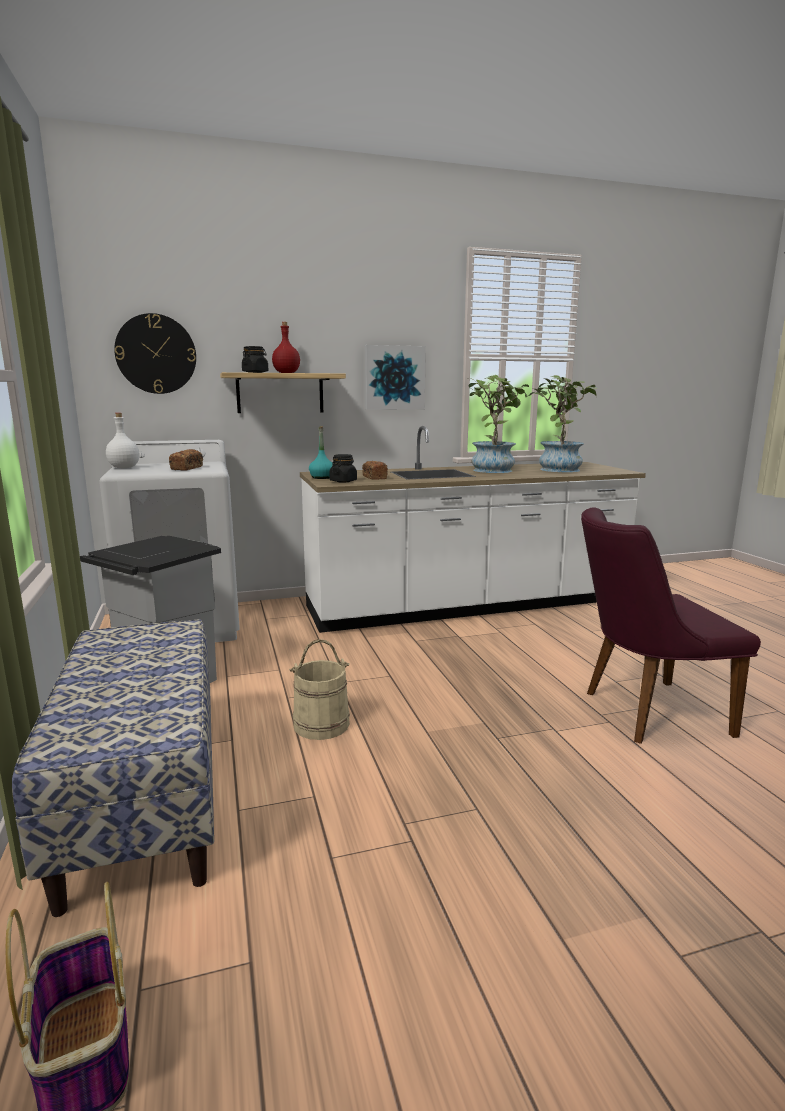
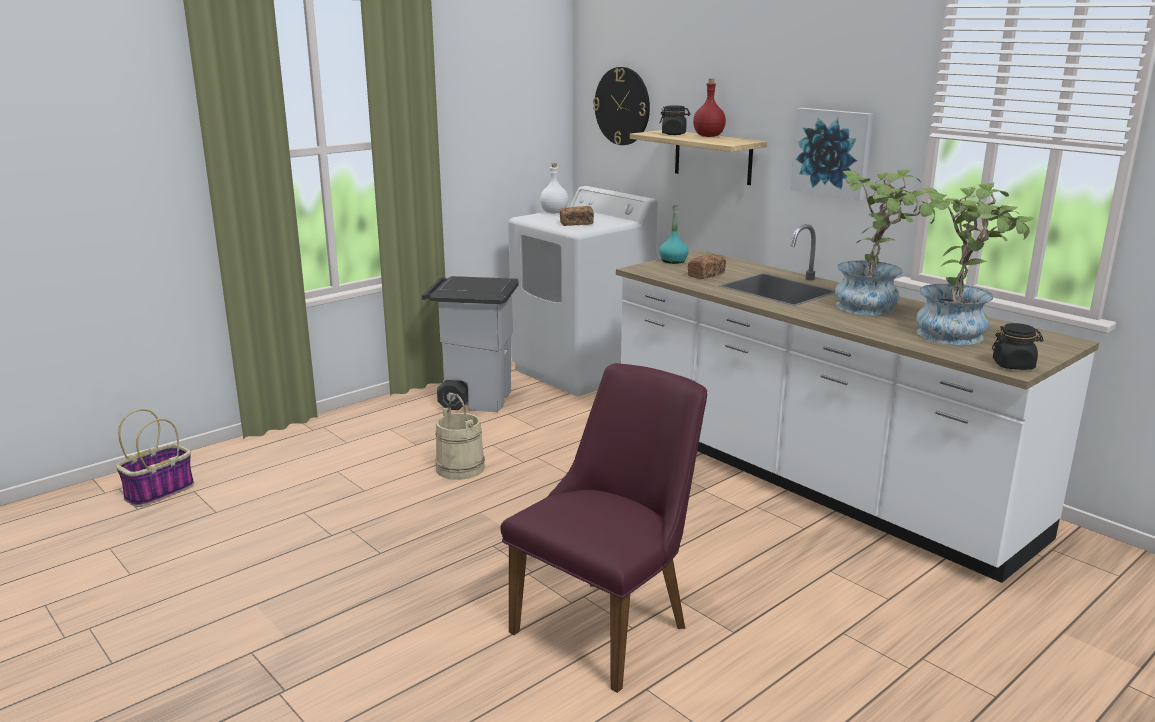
camera: 65 degrees right, 5 degrees up
bench [12,619,214,917] -> none
black jar [329,454,357,483] -> black jar moved to [992,323,1043,370]
purple chair [581,507,761,744] -> purple chair turned 75 degrees clockwise [500,363,707,693]

